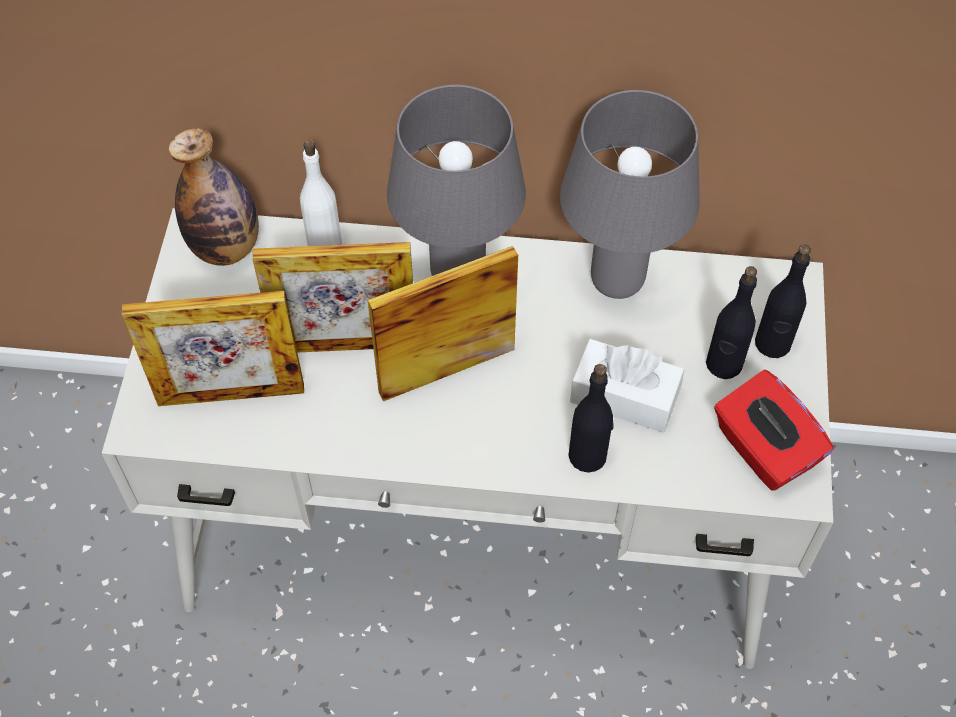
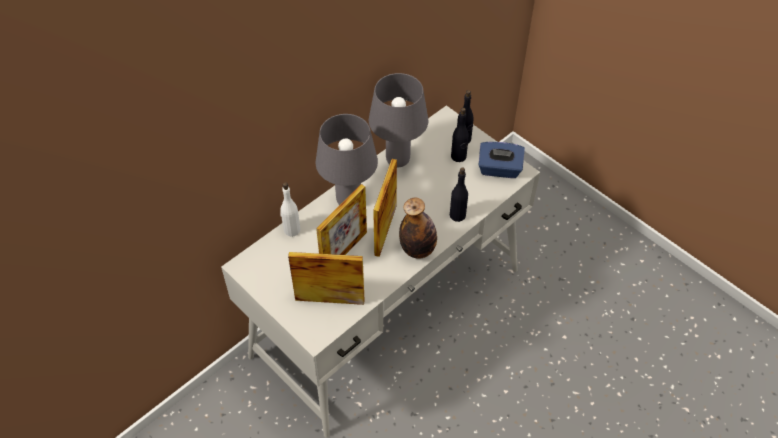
camera: 50 degrees left, 5 degrees down
picture frame [122,291,304,406] -> picture frame turned 120 degrees counterclockwise [288,252,365,305]
bottle [169,128,259,266] -> bottle moved to [399,198,437,259]
white tissue box [570,339,684,433] -> none
red tissue box [714,370,834,491] -> blue tissue box [479,142,525,178]

